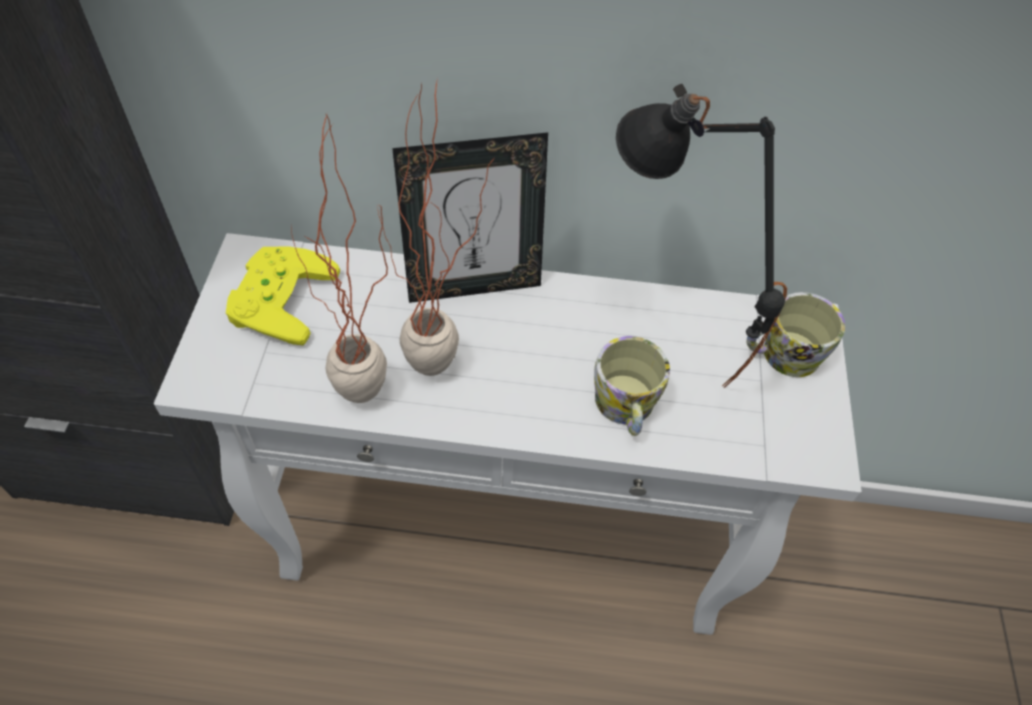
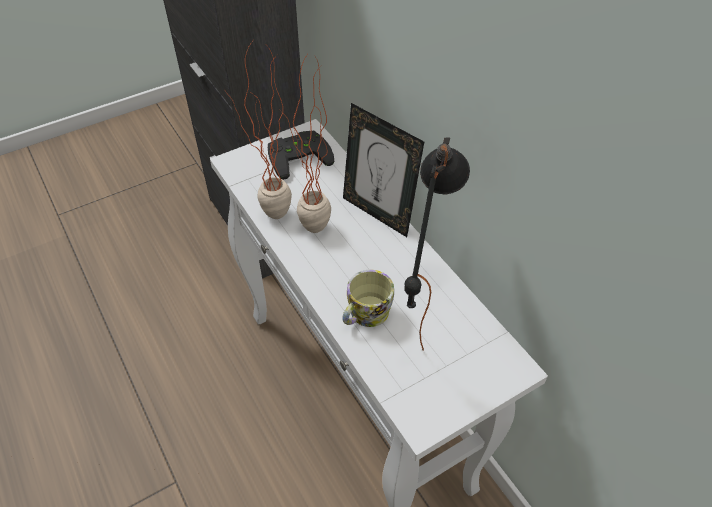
camera: 55 degrees right, 5 degrees down
yellow game controller [226,247,340,345] -> black game controller [268,131,334,180]
mug [747,292,845,377] -> none

